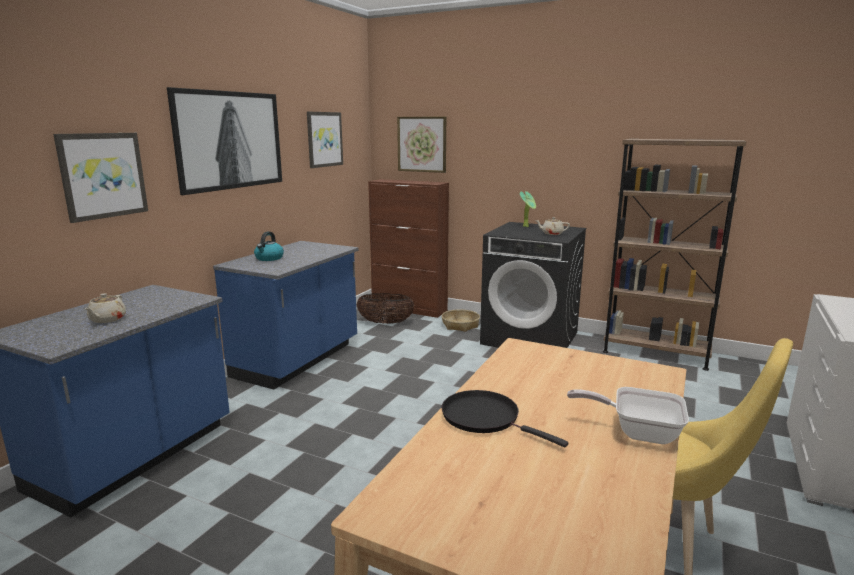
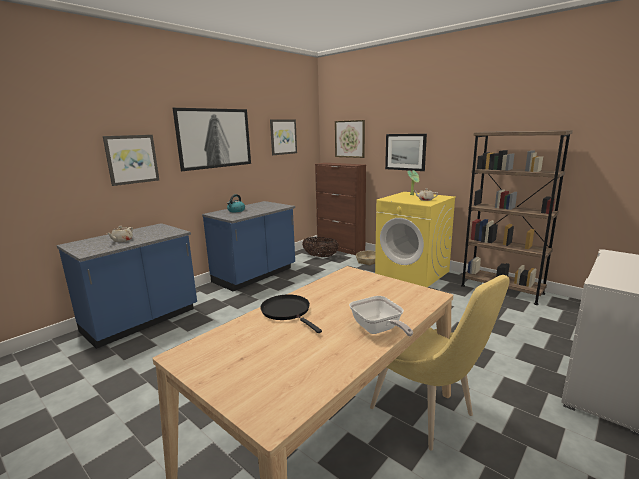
camera: 15 degrees right, 0 degrees up
black washing machine [480,222,586,348] -> yellow washing machine [375,192,456,287]
frying pan [567,387,689,444] -> frying pan turned 150 degrees counterclockwise [349,296,413,336]
none -> picture [385,134,427,171]

